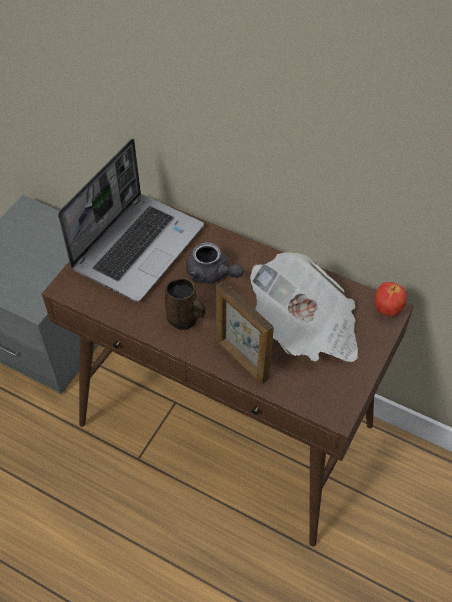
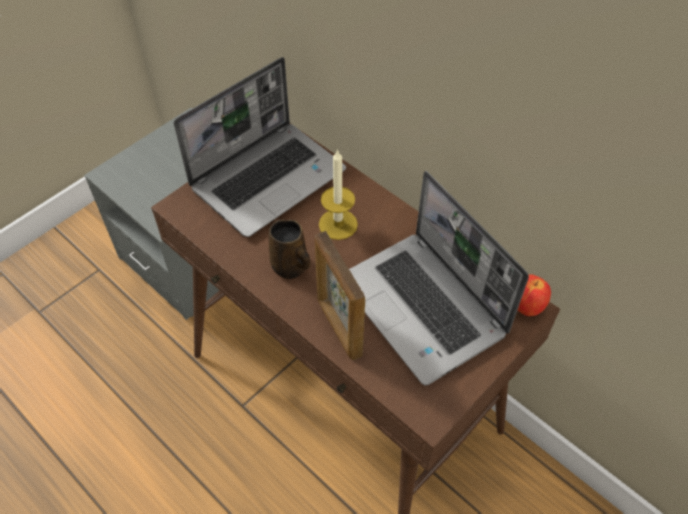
camera: 15 degrees right, 0 degrees up
grey teapot [186,242,244,284] -> candle [319,149,358,240]
newspaper [250,252,358,362] -> laptop [349,171,529,385]

